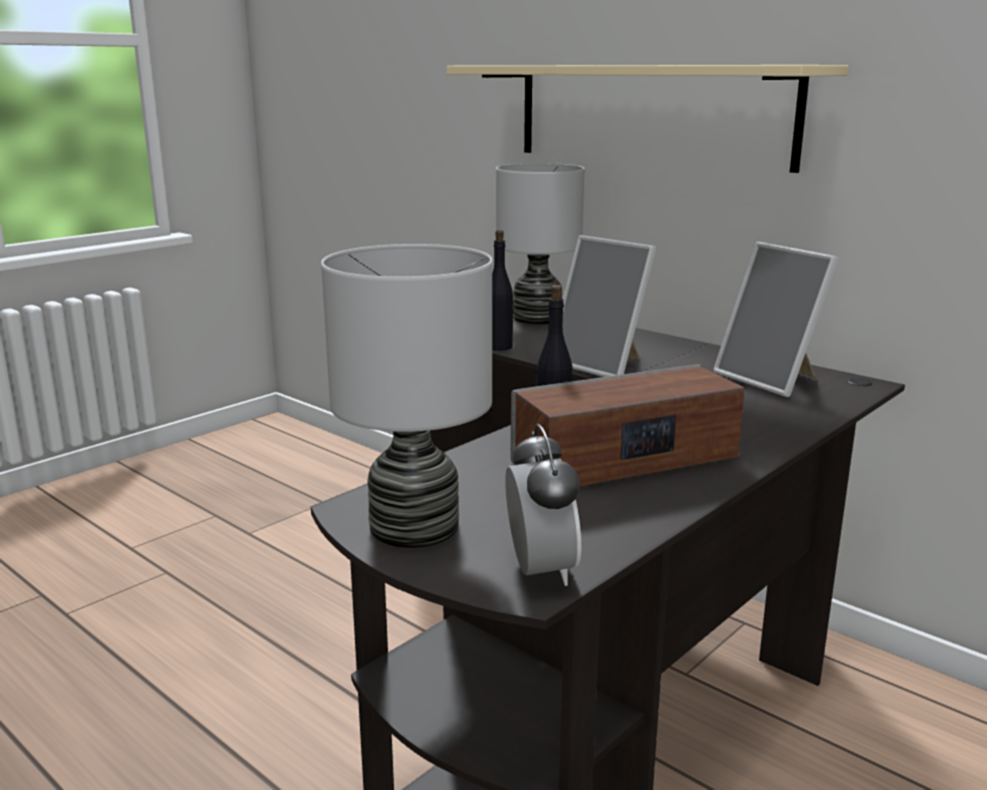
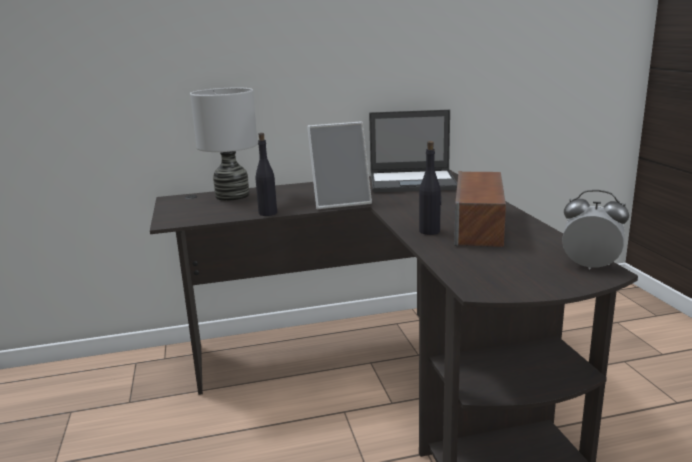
camera: 55 degrees left, 0 degrees up
grey table lamp [321,244,492,548] -> none
beige shelf [447,65,849,173] -> none
picture frame [713,242,839,397] -> laptop [369,110,457,192]

